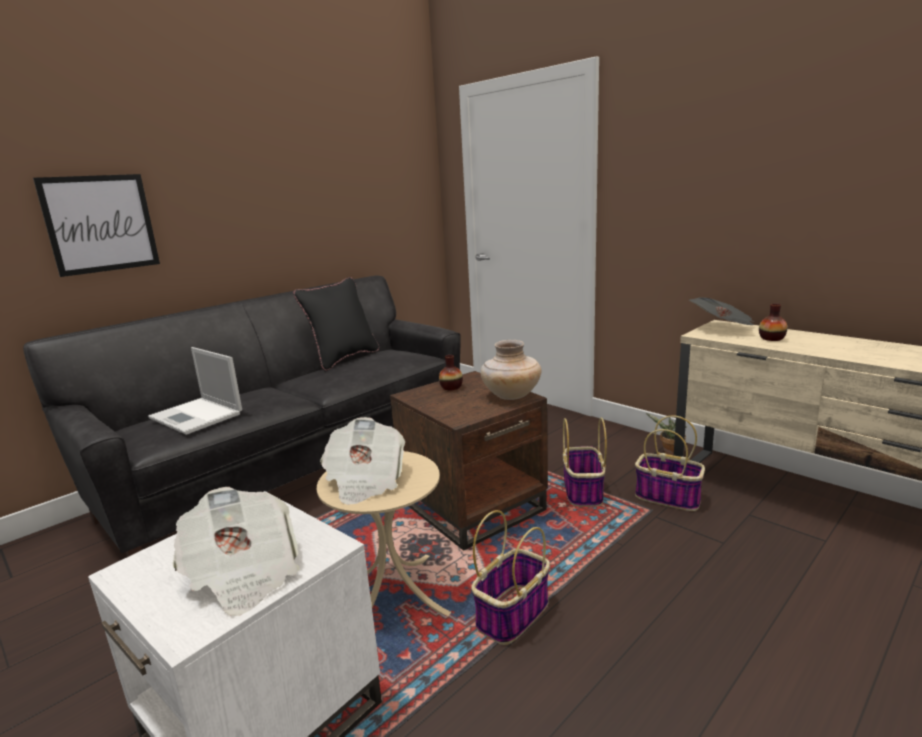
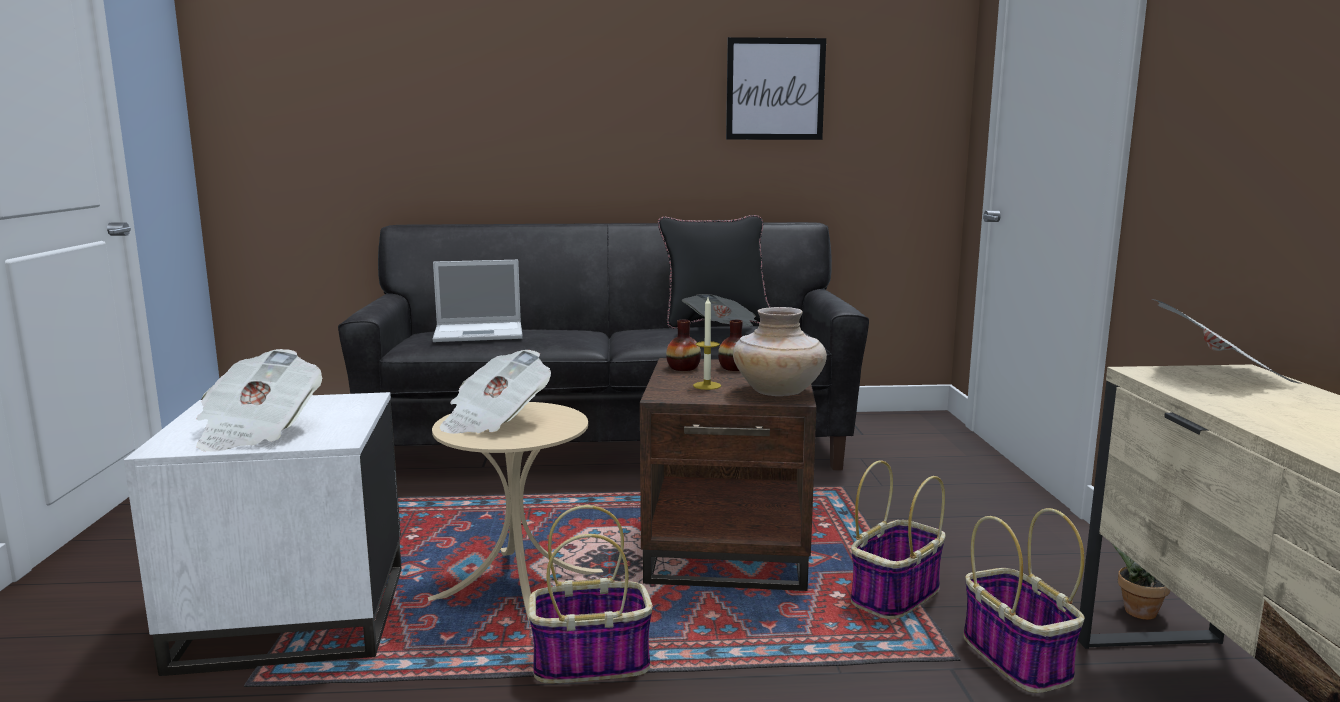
camera: 40 degrees right, 5 degrees down
picture [33,174,160,277] -> picture moved to [726,37,826,140]
laptop [148,347,242,435] -> laptop turned 90 degrees counterclockwise [433,260,523,342]
vase [759,303,788,341] -> vase moved to [666,320,701,371]
none -> newspaper [682,294,757,326]
none -> candle [693,297,721,390]

